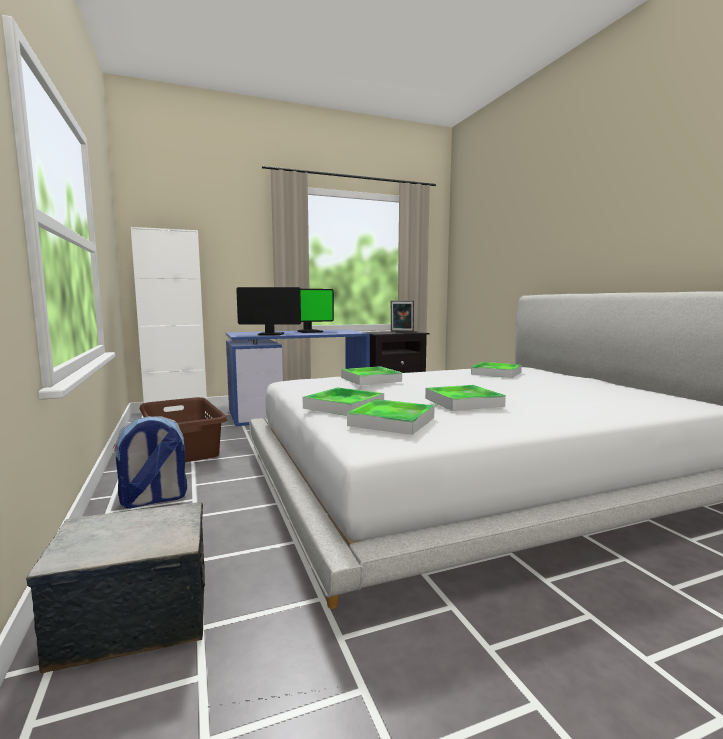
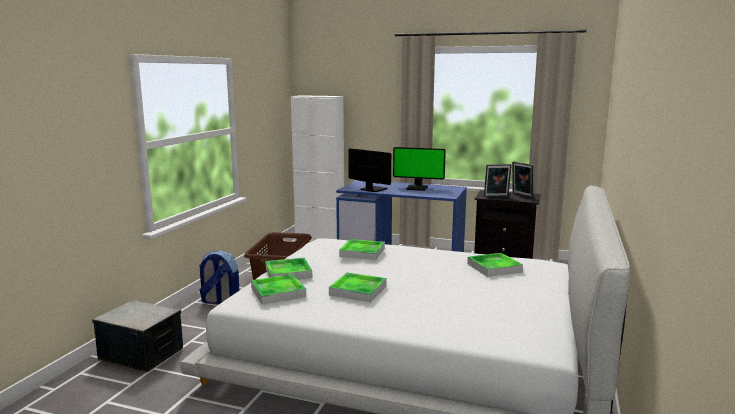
camera: 40 degrees right, 5 degrees up
none -> picture frame [484,164,512,197]

